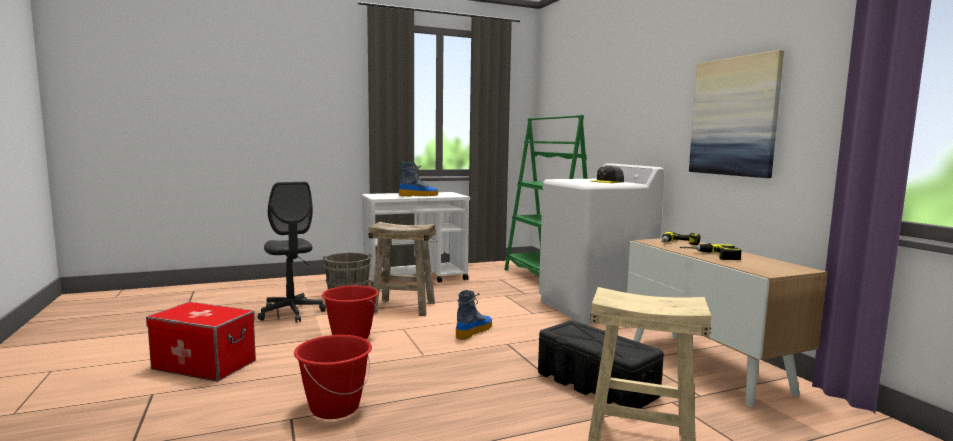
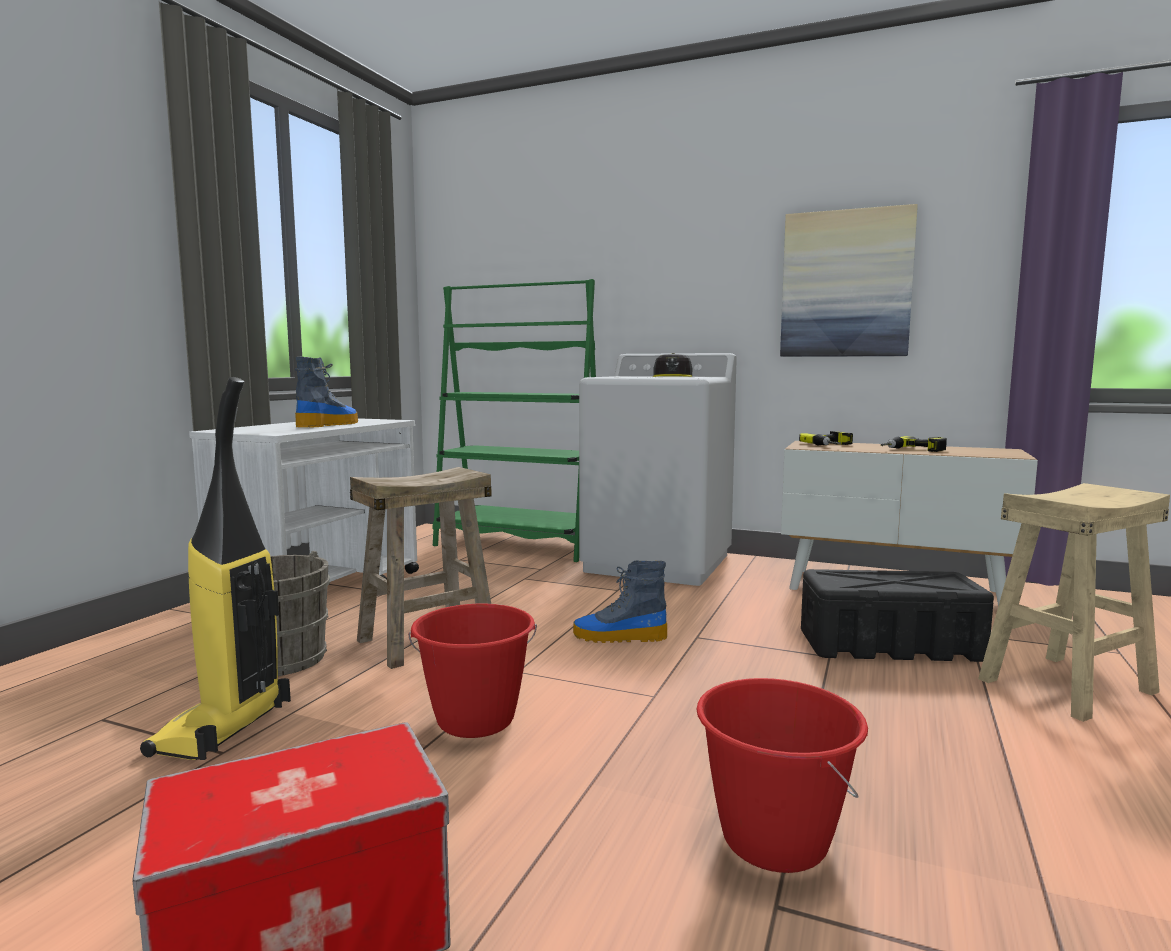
camera: 45 degrees left, 0 degrees up
grey office chair [258,182,326,323] -> vacuum cleaner [140,377,291,760]
boot [456,290,492,340] -> boot turned 75 degrees counterclockwise [573,561,667,643]

